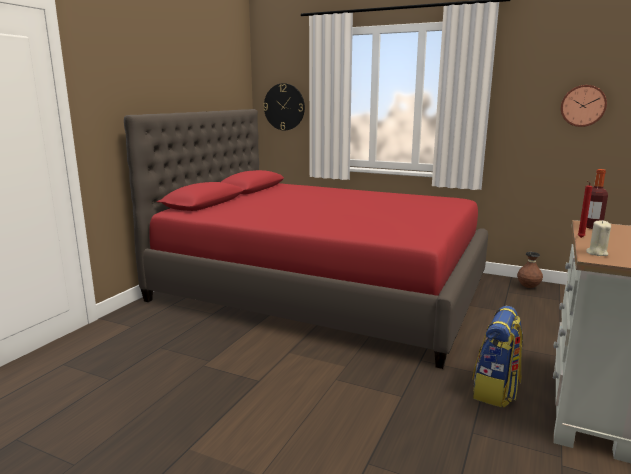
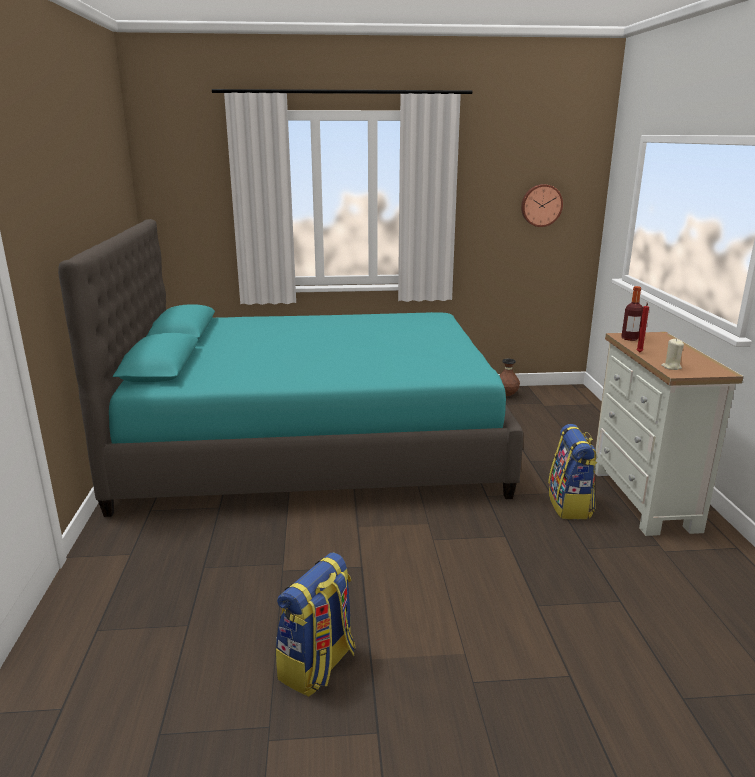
camera: 30 degrees left, 5 degrees up
red bed [124,109,488,369] -> turquoise bed [58,219,523,517]
wall clock [263,83,305,130] -> none
none -> backpack [276,552,356,697]

